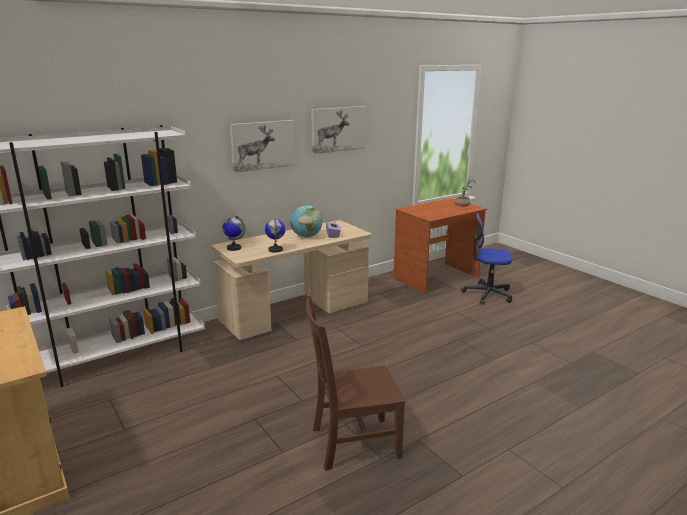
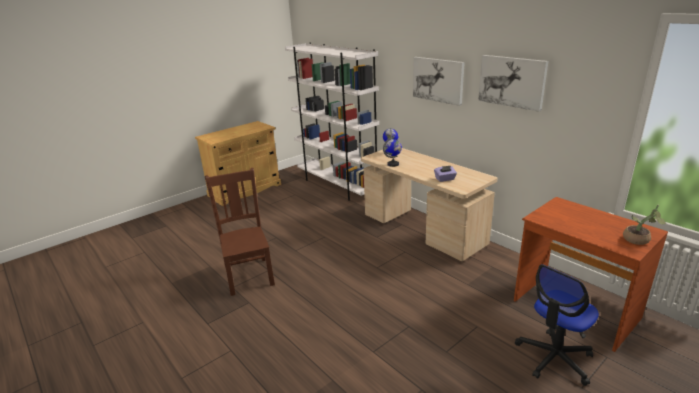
camera: 85 degrees right, 5 degrees up
globe [290,205,323,238] -> none
office chair [461,213,512,304] -> office chair turned 135 degrees counterclockwise [515,264,599,386]

